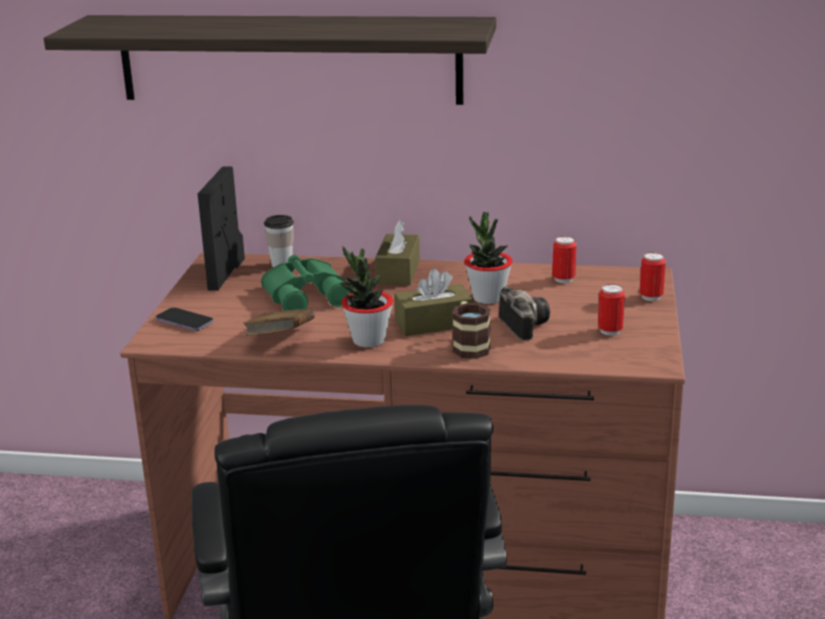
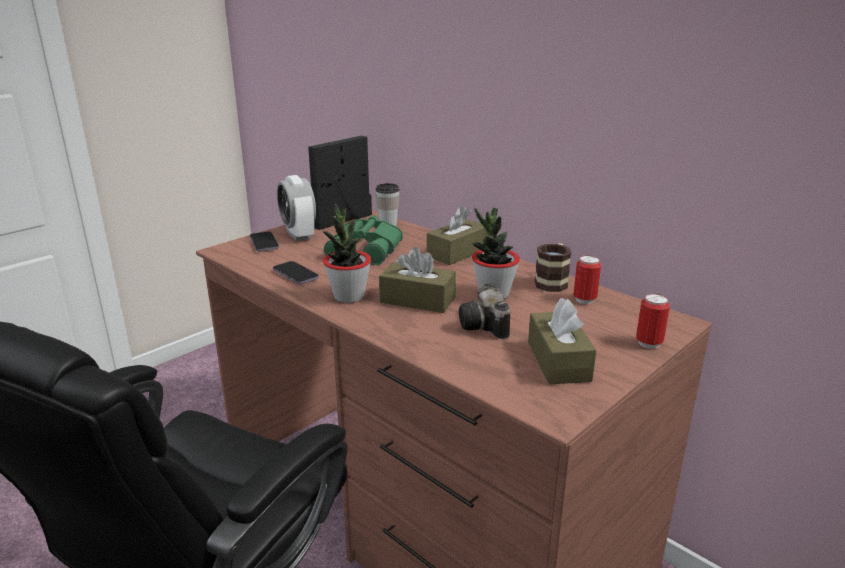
camera: 35 degrees right, 0 degrees up
shelf [44,15,496,105] -> none
brown book [243,309,315,336] -> phone [273,261,319,284]
mug [452,301,491,359] -> mug moved to [535,243,571,292]
camera [499,286,550,341] -> camera turned 150 degrees clockwise [459,284,510,339]
can [598,284,625,336] -> brown tissue box [528,298,596,384]
none -> alarm clock [277,175,316,241]

